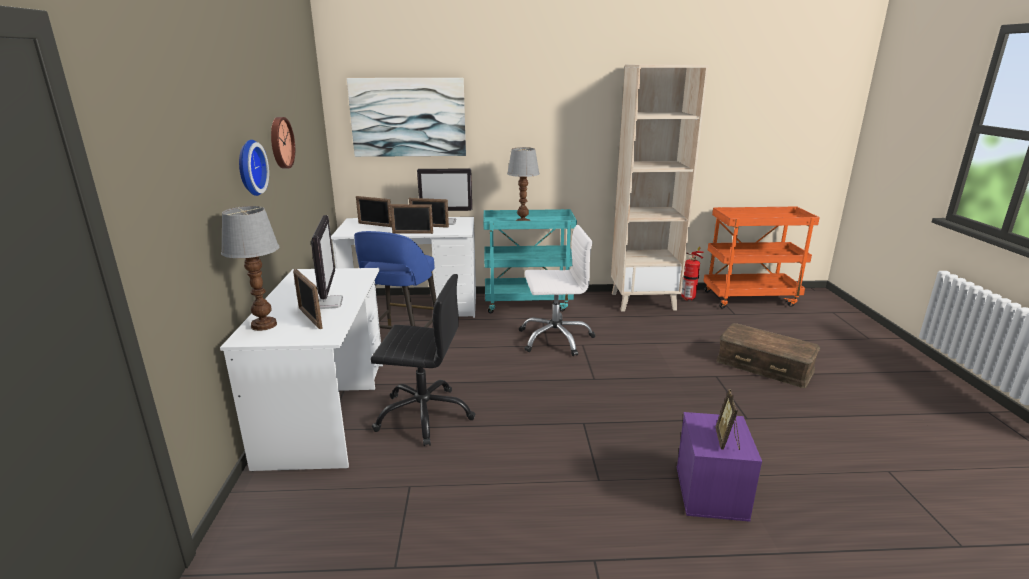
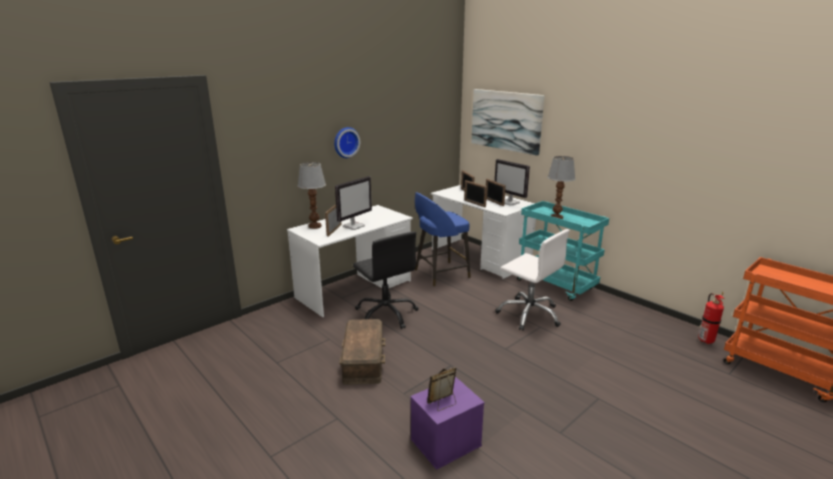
camera: 50 degrees right, 0 degrees up
wall clock [271,117,295,168] -> none
beige bookcase [611,65,709,311] -> none
brown storage box [717,323,820,388] -> brown storage box moved to [339,319,385,385]

